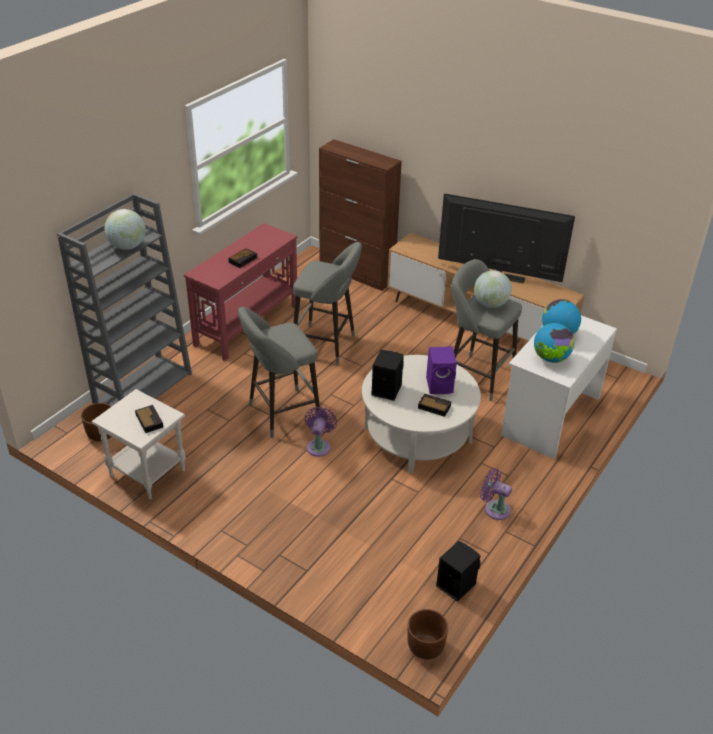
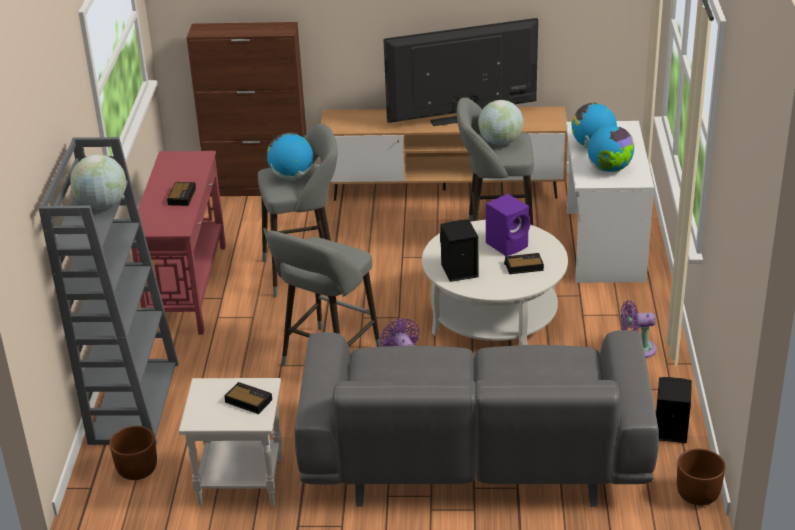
camera: 30 degrees left, 5 degrees down
none -> globe [267,133,313,180]
none -> grey sofa [295,330,659,507]

